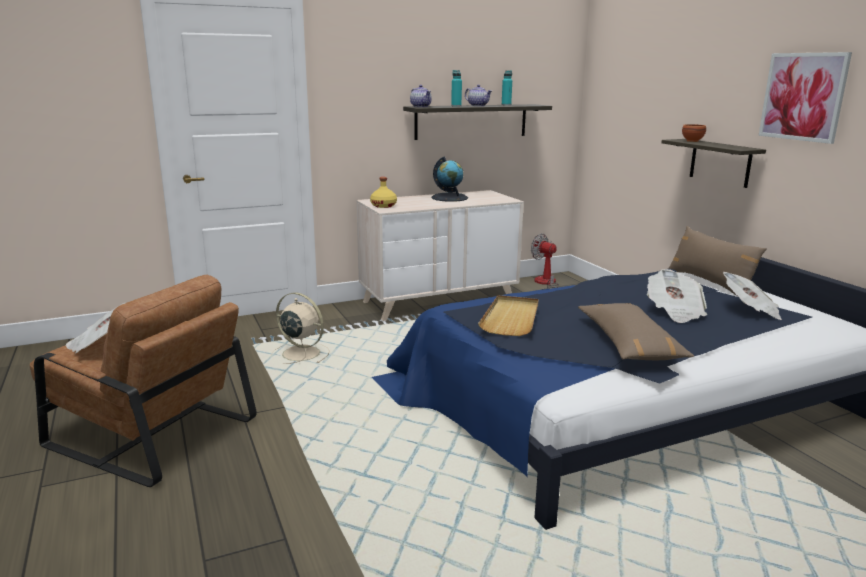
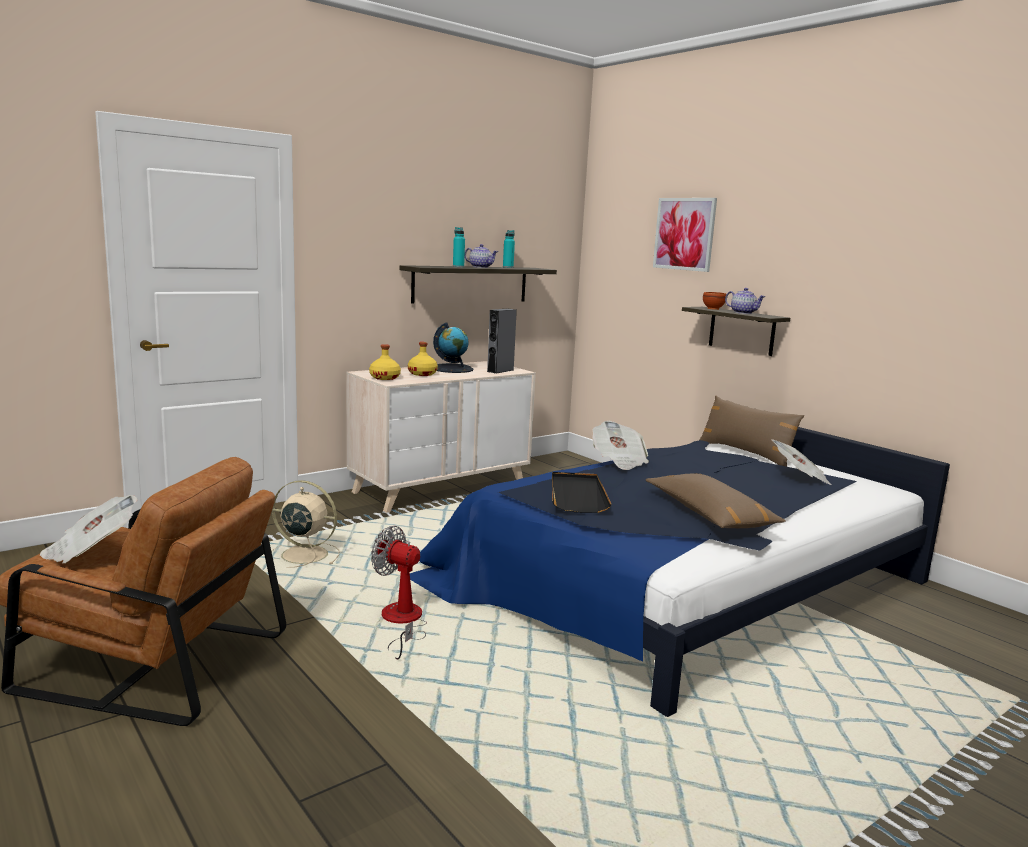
camera: 15 degrees left, 5 degrees down
teapot [410,85,432,107] -> teapot moved to [725,288,765,314]
beige tray [478,295,539,336] -> black tray [552,472,612,513]
fan [531,233,559,290] -> fan moved to [371,526,427,659]
newspaper [647,269,707,323] -> newspaper moved to [593,421,649,470]
picture [759,52,852,144] -> picture moved to [653,198,717,272]
none -> yellow bottle [408,342,438,376]
none -> grey speaker [487,309,517,374]

